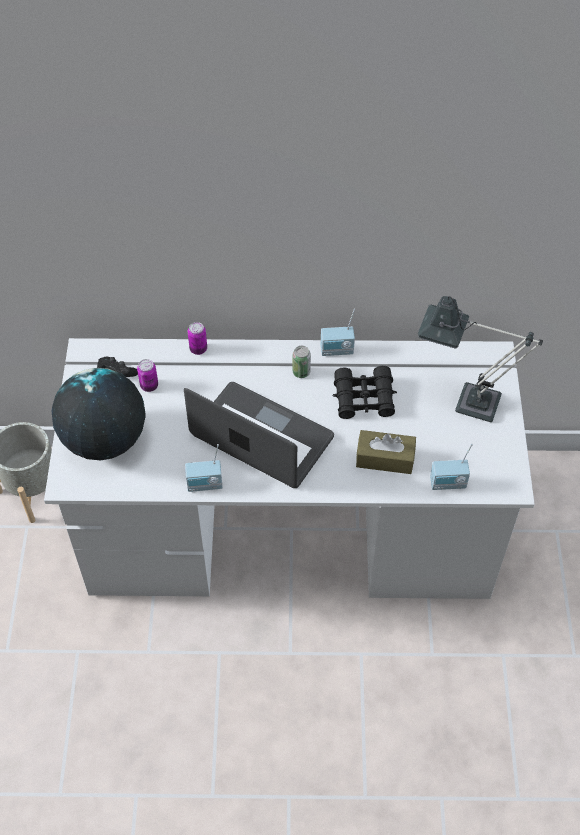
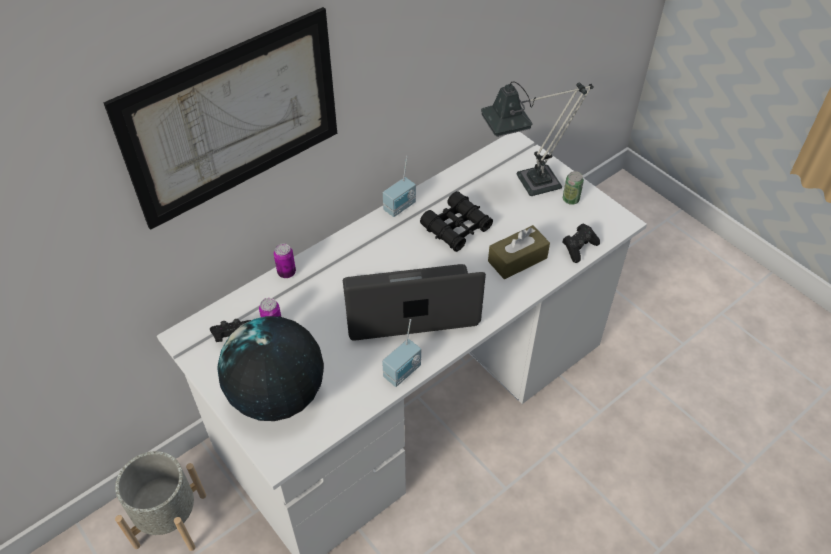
camera: 40 degrees left, 5 degrees down
can [293,346,311,378] -> can moved to [563,171,584,205]
radio [430,444,473,490] -> black game controller [562,223,600,263]
none -> picture [104,7,337,230]

